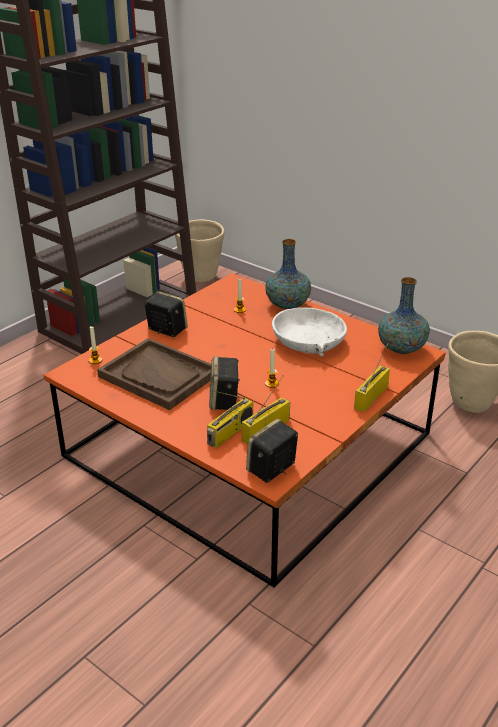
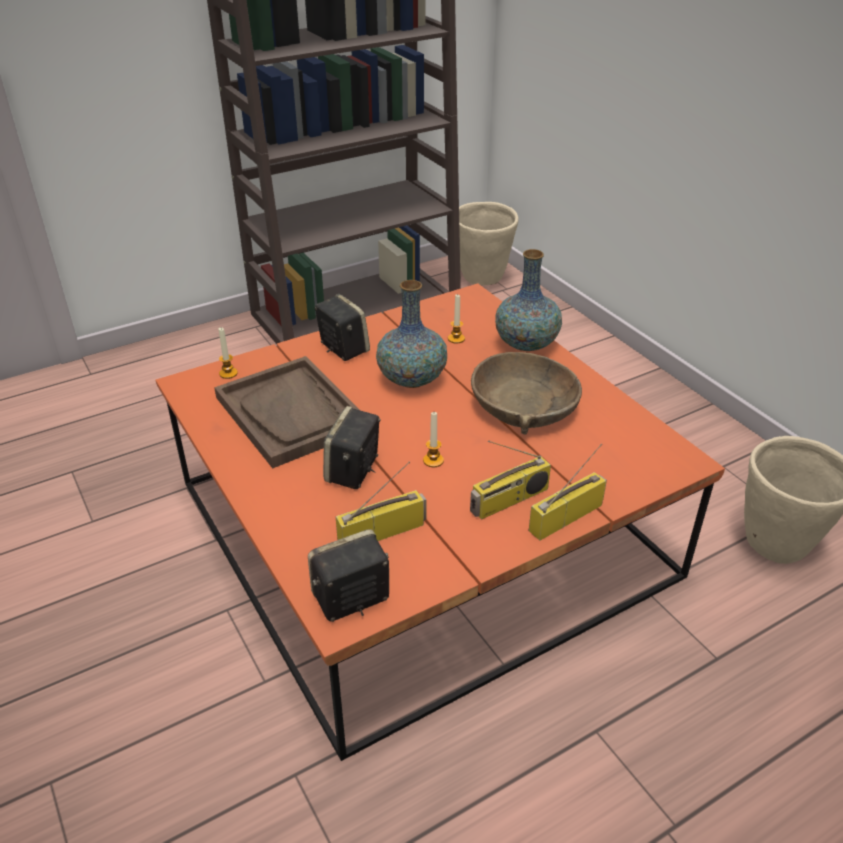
camera: 20 degrees right, 5 degrees up
radio [207,391,253,448] -> radio moved to [470,440,551,519]
white bowl [272,307,347,356] -> brown bowl [471,352,582,435]
vase [378,277,430,354] -> vase moved to [376,280,447,388]

